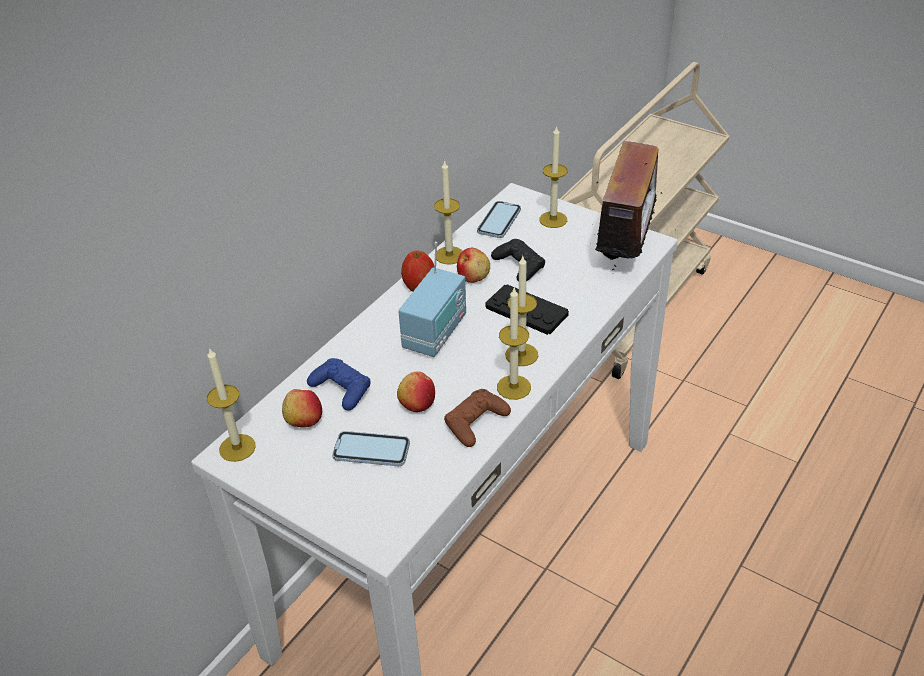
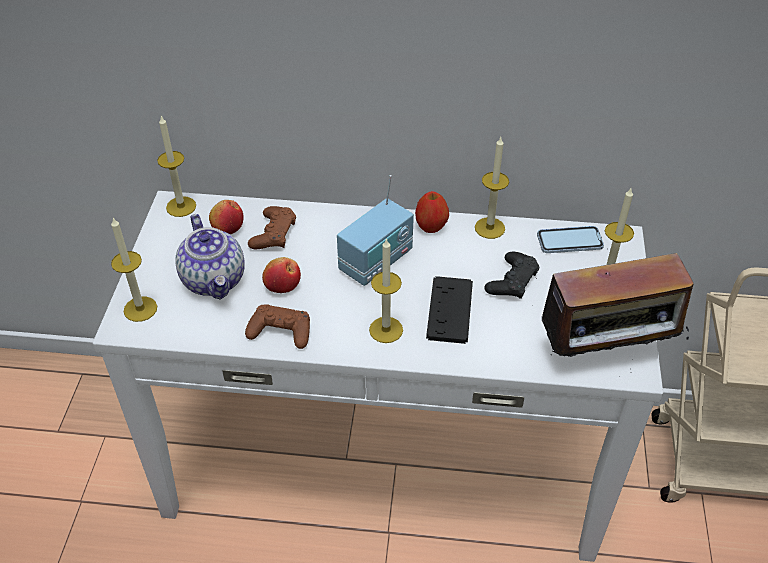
camera: 60 degrees right, 5 degrees up
blue game controller [307,358,371,411] -> brown game controller [248,206,296,249]
phone [332,431,410,466] -> teapot [175,214,245,300]
radio [398,242,466,357] -> radio turned 45 degrees counterclockwise [337,175,414,286]
apple [457,248,490,283] -> none
candle [497,288,531,400] -> candle moved to [111,218,157,322]

